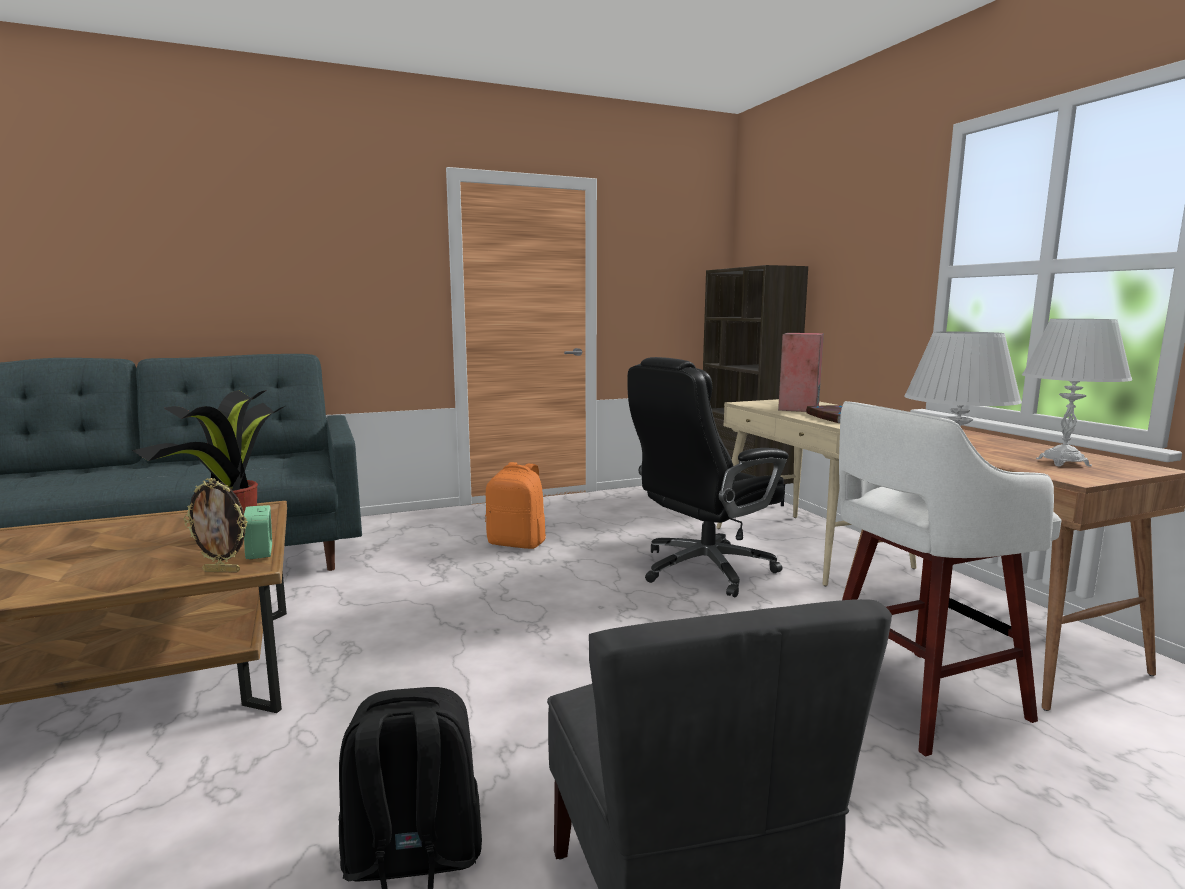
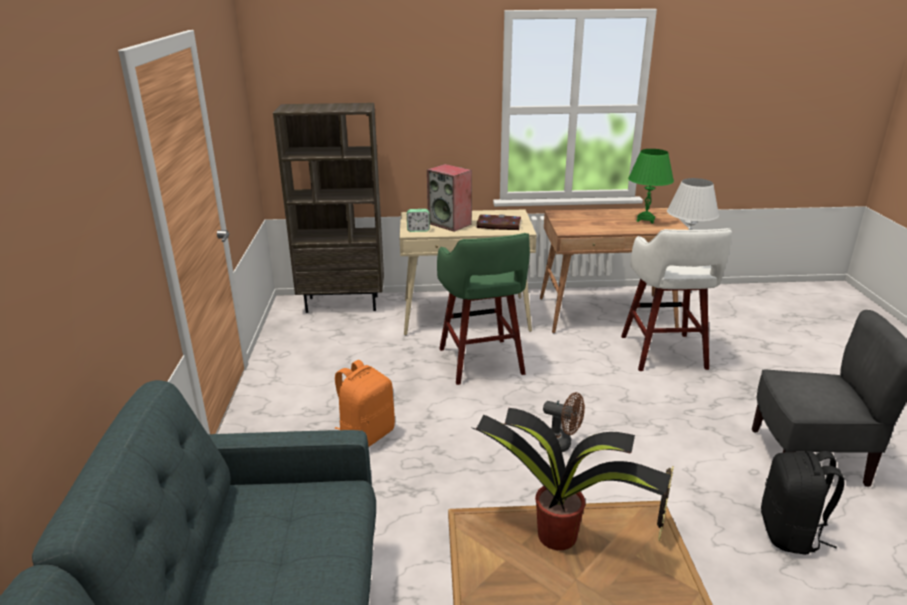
camera: 70 degrees left, 15 degrees up
alarm clock [244,505,272,559] -> alarm clock moved to [407,209,430,232]
black office chair [627,357,789,597] -> green stool [437,233,530,385]
white table lamp [1022,319,1132,467] -> green table lamp [628,149,674,223]
none -> brown fan [539,392,585,452]

